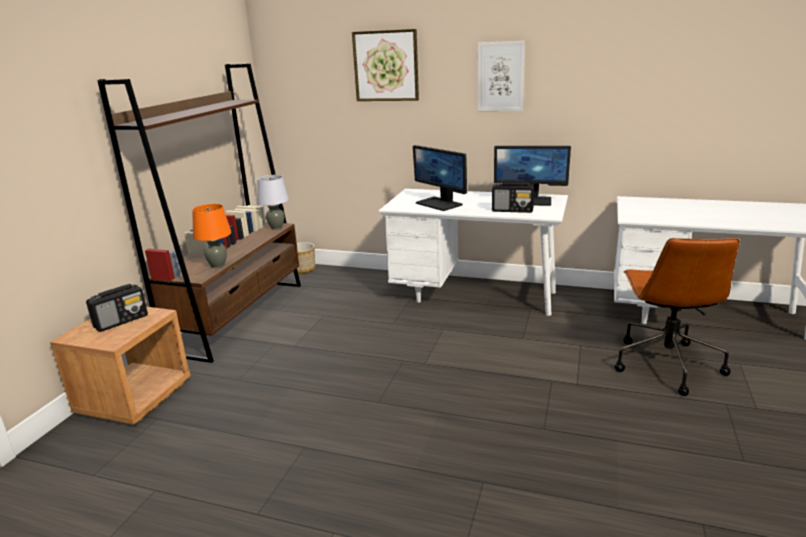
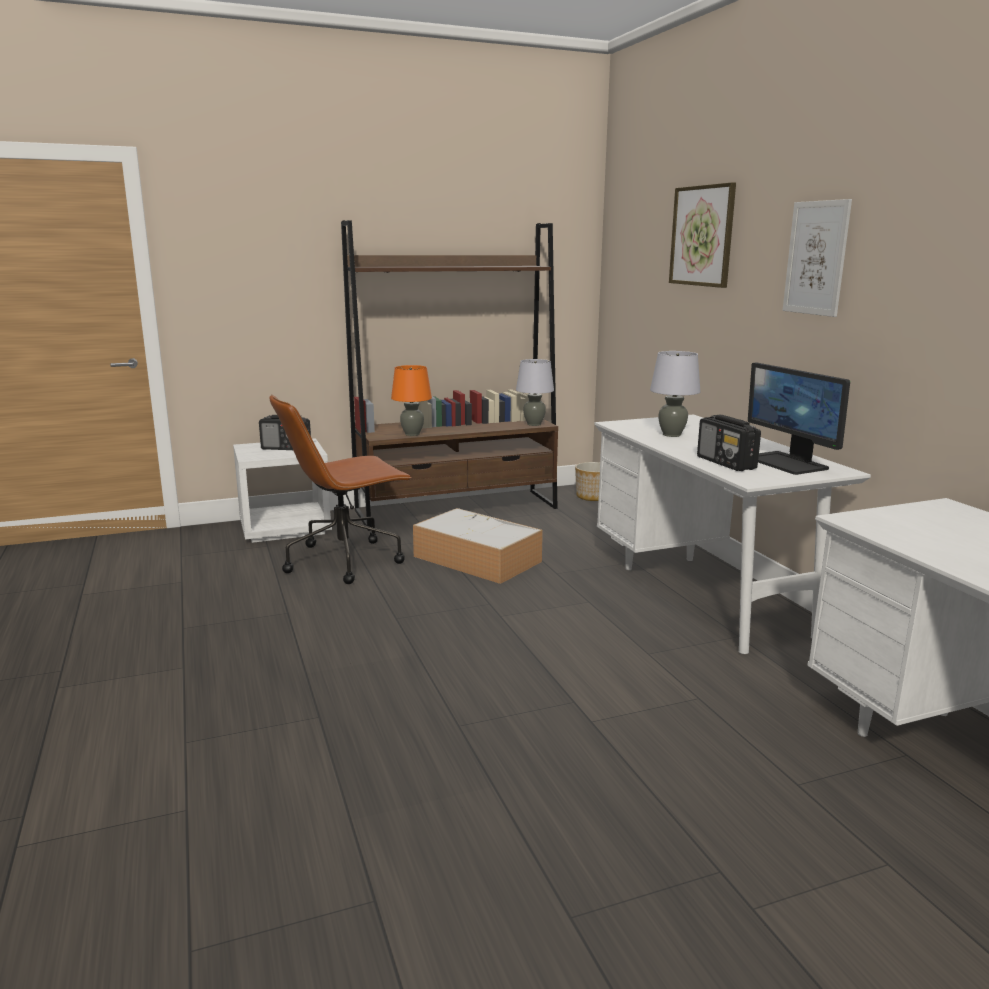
camera: 50 degrees right, 5 degrees down
brown nightstand [50,307,191,425] -> white nightstand [233,438,332,543]
monitor [413,145,467,211] -> grey table lamp [650,351,701,437]
brown office chair [614,238,740,396] -> brown office chair moved to [269,394,412,584]
none -> storage box [413,508,543,584]

